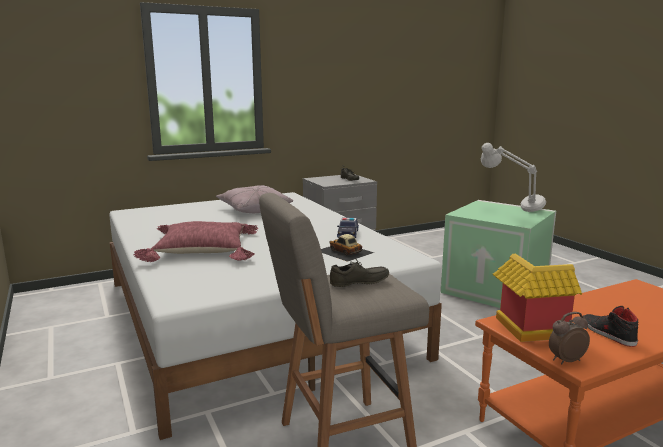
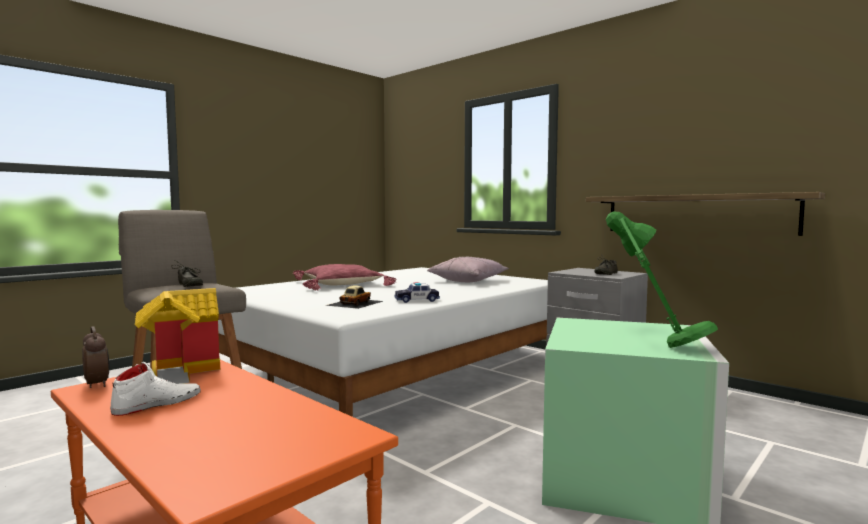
camera: 70 degrees right, 10 degrees down
grey table lamp [481,143,546,212] -> green table lamp [606,211,718,348]
black shoe [584,306,638,347] -> white shoe [110,362,201,416]
none -> shelf [586,192,825,236]

